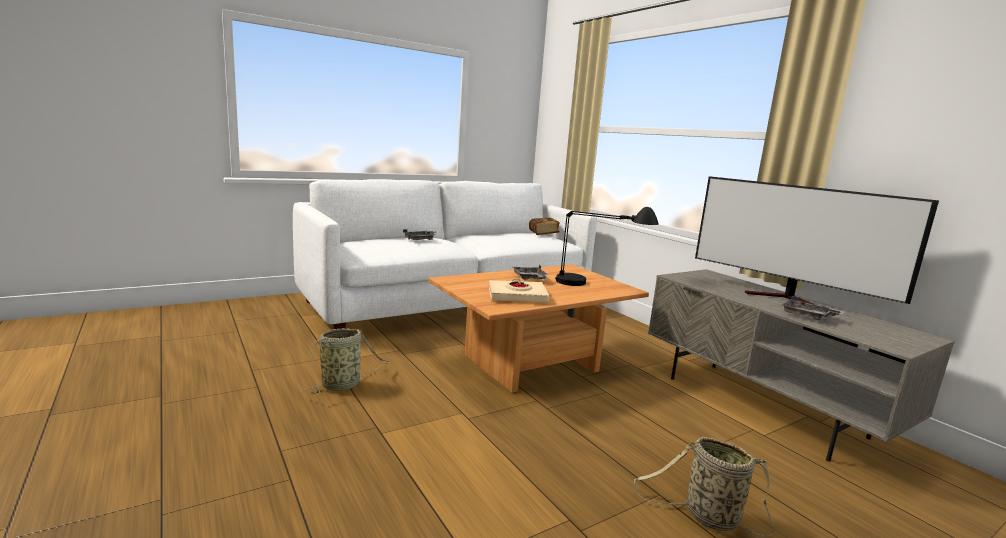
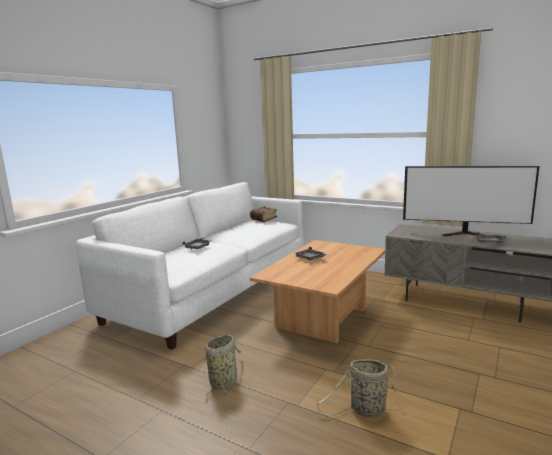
camera: 25 degrees left, 0 degrees up
beige book [489,279,549,303] -> none
black table lamp [555,207,658,286] -> none
basket [634,437,774,537] -> basket moved to [316,359,404,418]

